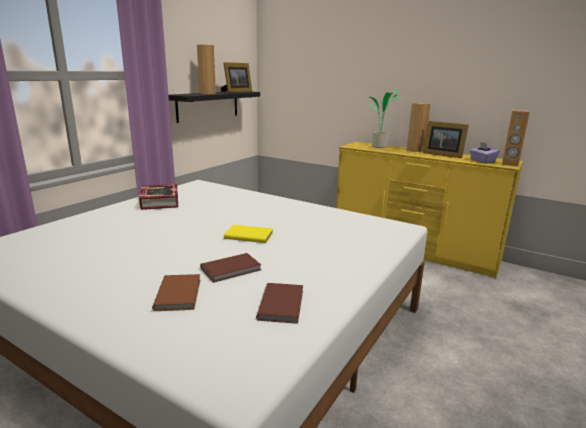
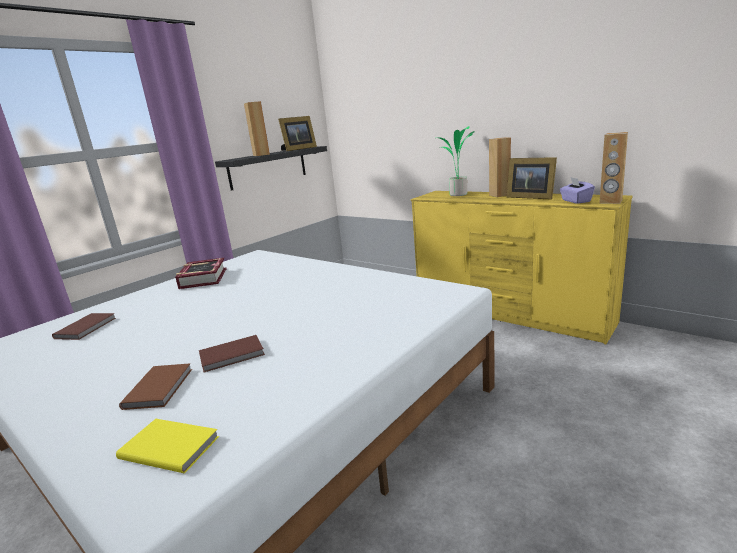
camera: 10 degrees right, 0 degrees up
yellow book [224,225,273,243] -> yellow book moved to [116,419,219,473]
brown book [256,283,303,324] -> brown book moved to [52,313,116,340]

